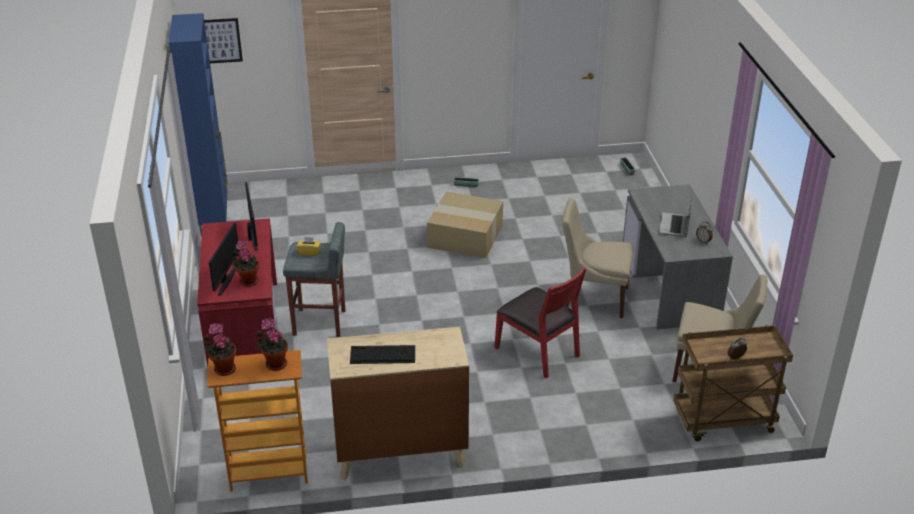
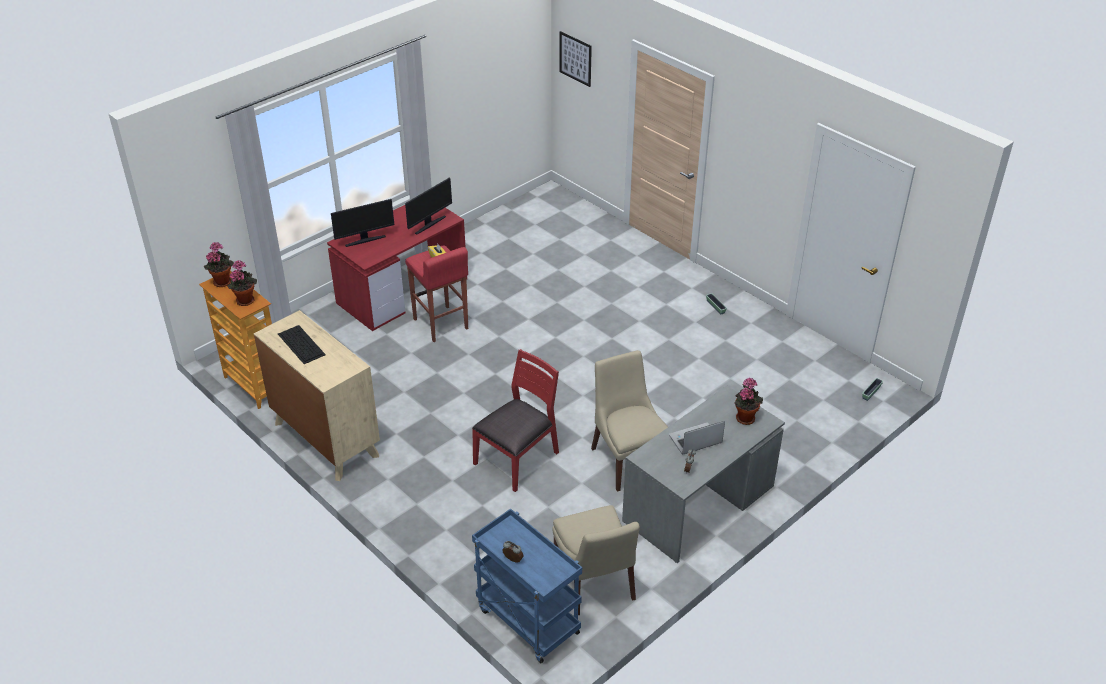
camera: 55 degrees right, 5 degrees up
blue cabinet [168,13,228,237] -> none
potted plant [233,240,259,287] -> potted plant moved to [734,378,763,425]
grey stool [283,222,345,337] -> red stool [405,246,468,342]
cardboard box [427,192,503,258] -> none
red chair [495,267,586,378] -> red chair turned 150 degrees counterclockwise [472,349,559,492]
brown cart [673,325,793,441] -> blue cart [472,509,582,664]

